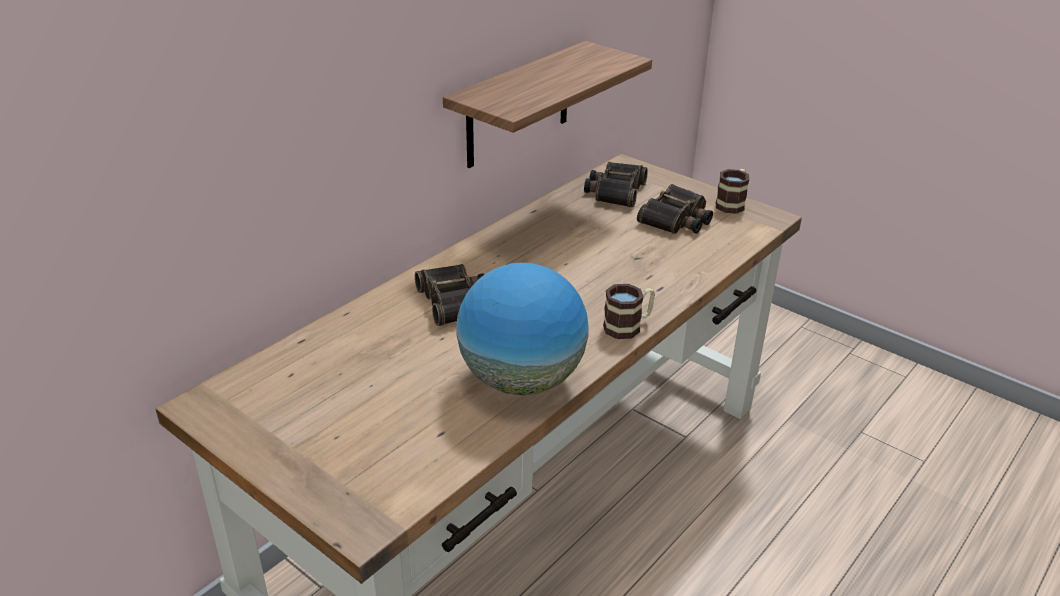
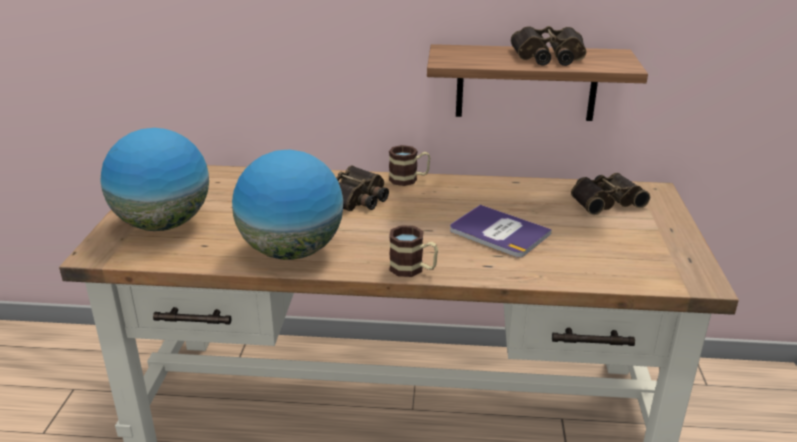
camera: 55 degrees right, 5 degrees down
binoculars [637,184,713,234] -> binoculars moved to [511,26,587,66]
mug [716,169,750,214] -> mug moved to [389,145,430,186]
none -> globe [101,128,209,231]
none -> book [450,205,552,257]

